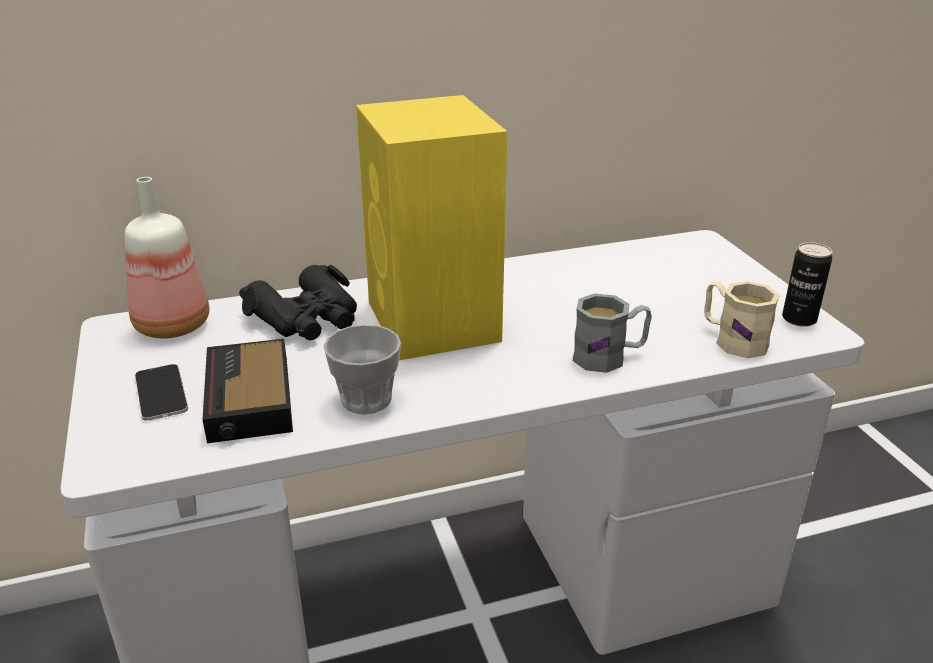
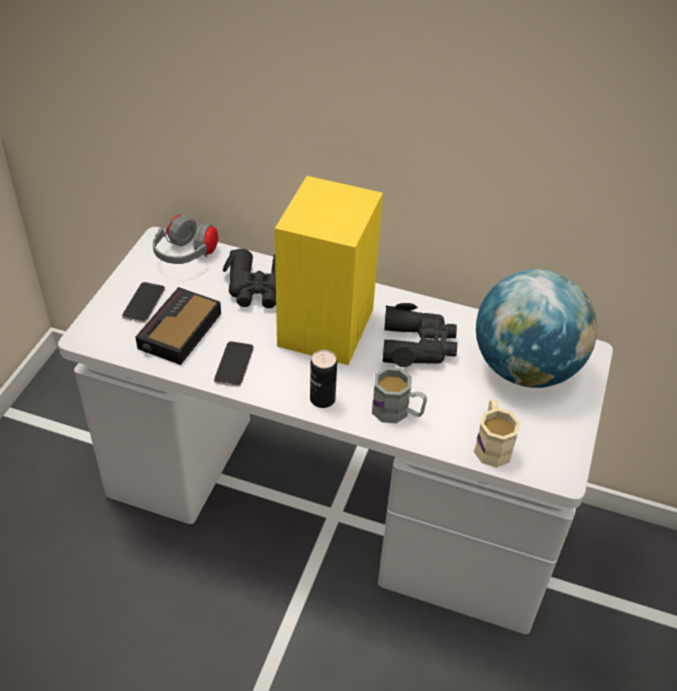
camera: 35 degrees right, 15 degrees up
bottle [125,177,210,338] -> grey headphones [153,215,218,264]
cup [323,324,401,414] -> phone [214,341,254,387]
can [782,242,832,327] -> can moved to [310,350,337,408]
none -> black binoculars [383,303,457,367]
none -> globe [476,269,597,388]

